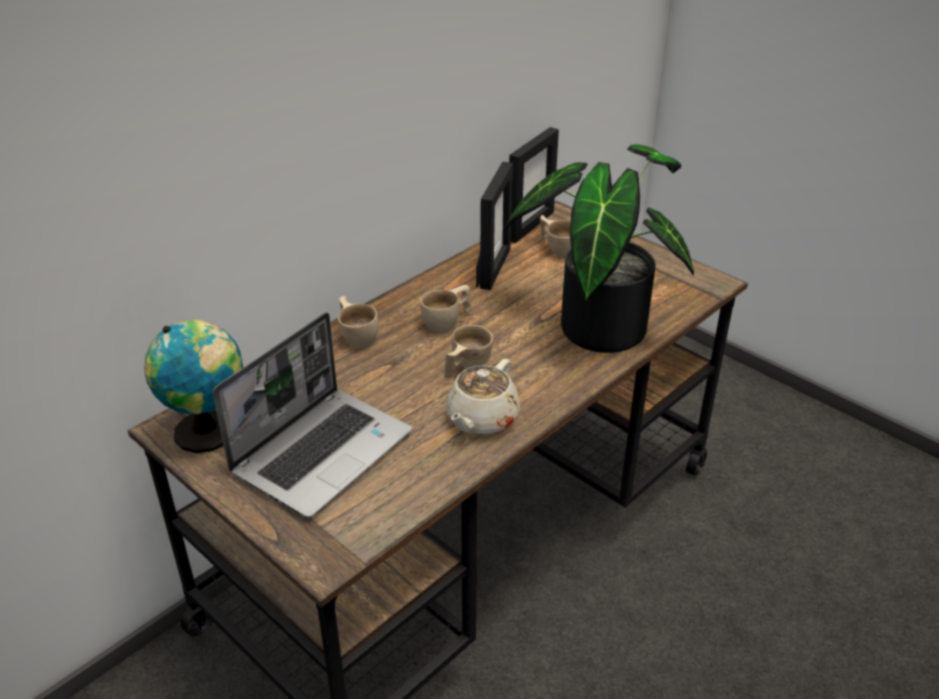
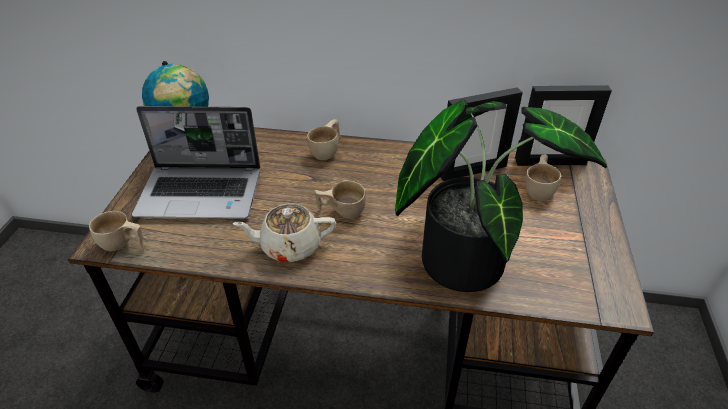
camera: 55 degrees right, 5 degrees up
beige cup [420,285,472,332] -> beige cup moved to [89,211,144,251]

